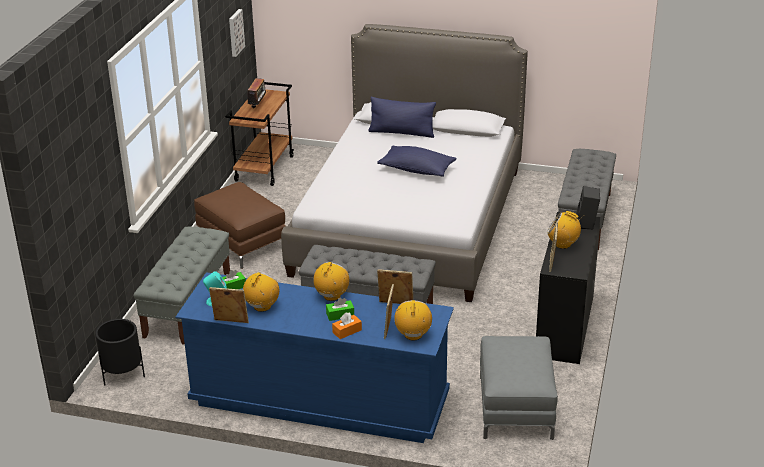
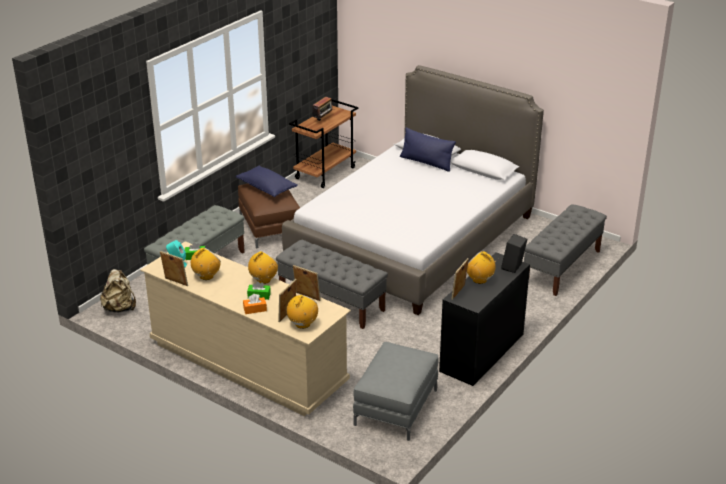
camera: 20 degrees right, 0 degrees up
black planter [95,319,145,385] -> beige backpack [100,269,136,313]
blue dresser [176,272,454,443] -> beige dresser [140,241,351,416]
picture [229,9,245,57] -> none
blue pillow [377,146,457,177] -> blue pillow moved to [236,166,298,197]

